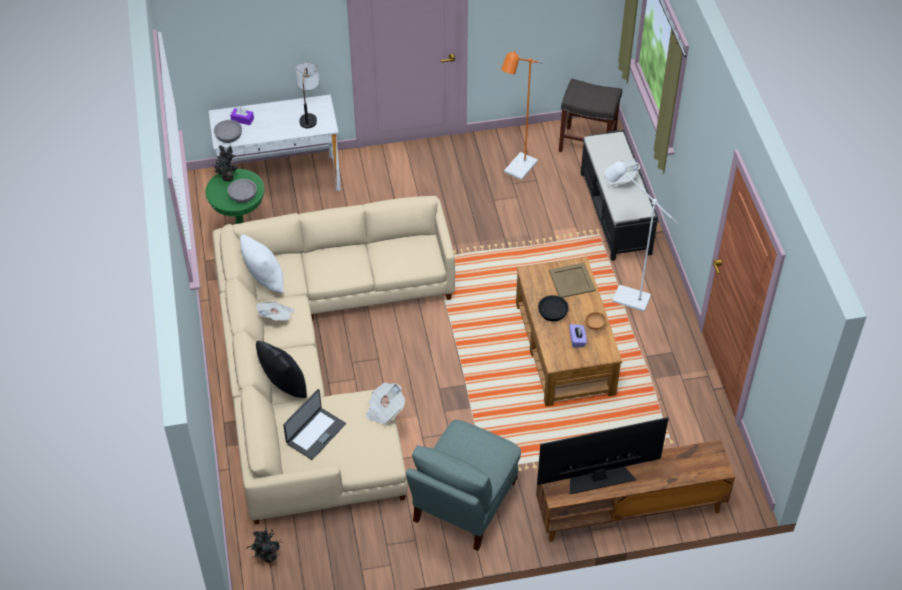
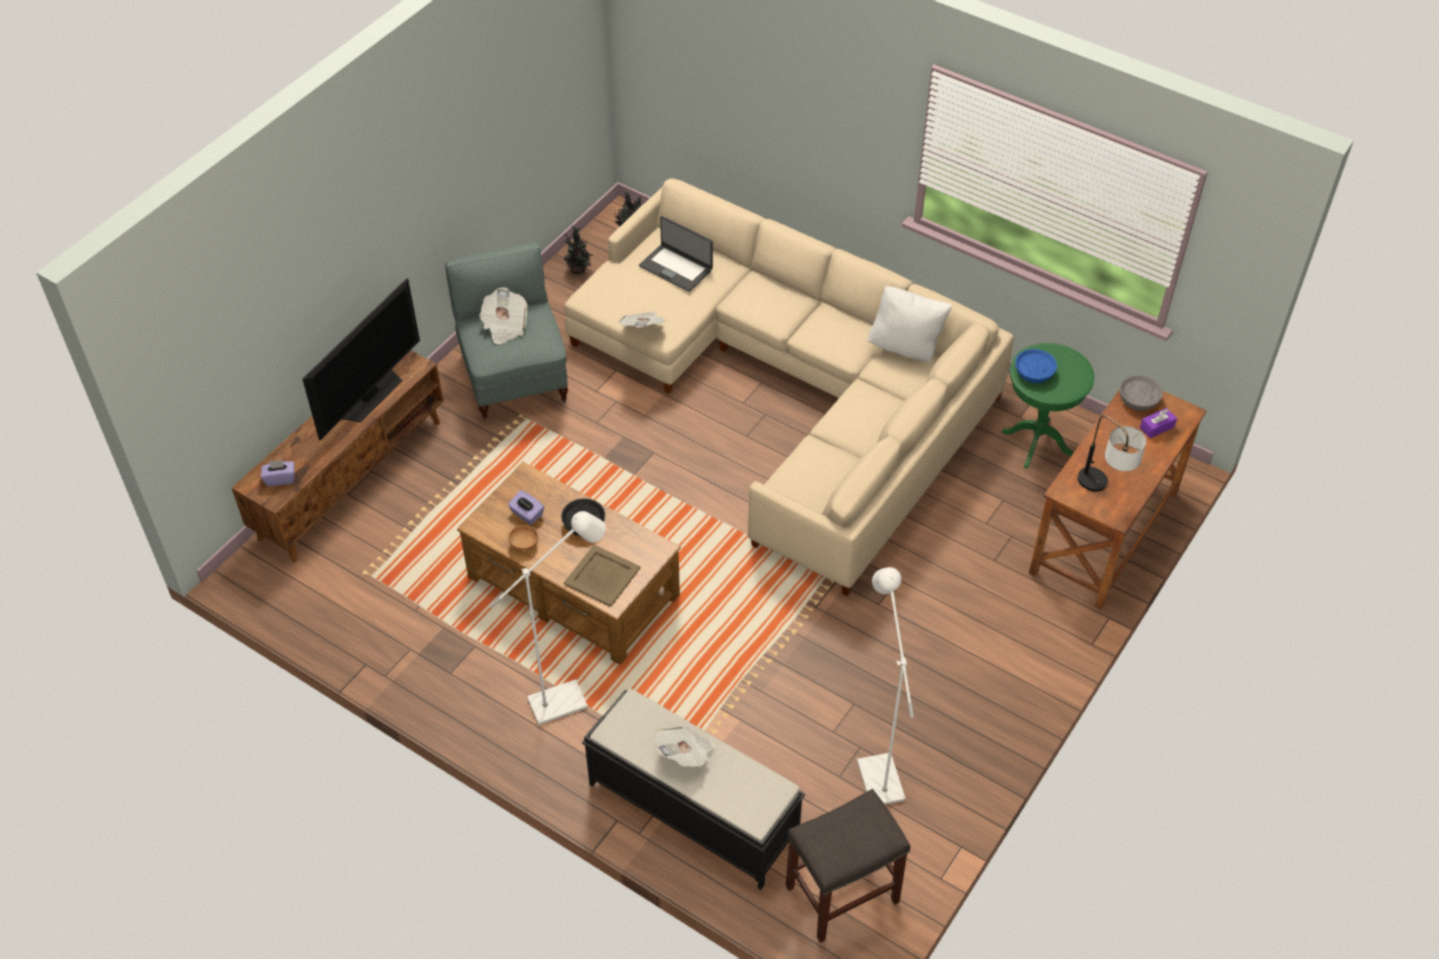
camera: 135 degrees right, 0 degrees up
white desk [208,94,341,191] -> brown desk [1029,376,1207,610]
potted plant [213,145,238,181] -> potted plant moved to [564,225,593,274]
grey bowl [228,179,257,203] -> blue bowl [1015,349,1057,383]
newspaper [256,301,295,321] -> newspaper moved to [479,287,528,344]
black pillow [256,341,307,398] -> none
laptop [283,389,346,460] -> laptop turned 45 degrees counterclockwise [639,216,713,292]
orange floor lamp [501,50,543,180] -> white floor lamp [857,567,914,805]
none -> purple tissue box [261,460,294,487]

